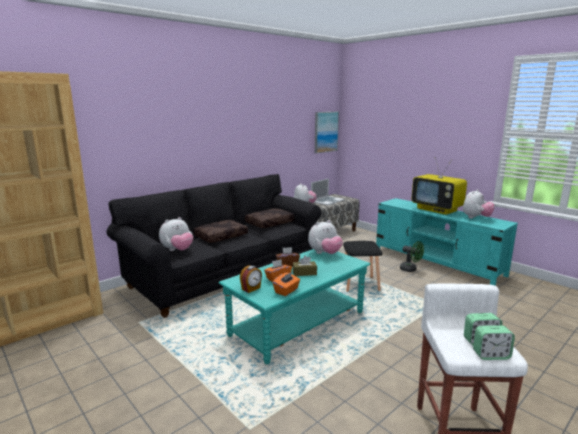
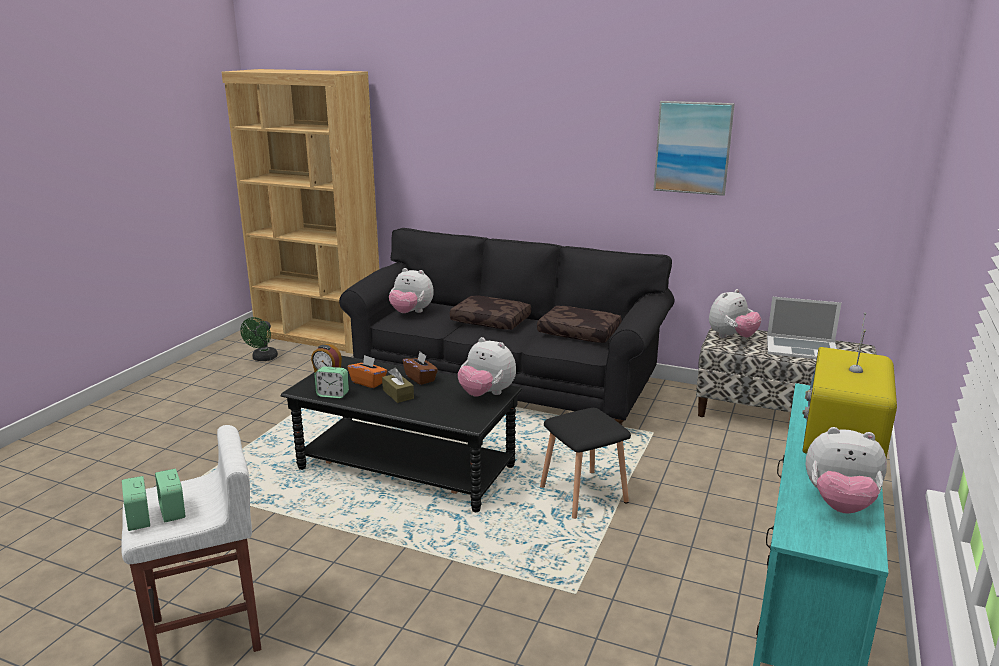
camera: 65 degrees right, 5 degrees up
turquoise coffee table [219,249,370,364] -> black coffee table [281,356,522,512]
orange tissue box [273,272,300,296] -> alarm clock [314,366,349,398]
picture [315,112,339,153] -> picture moved to [654,101,735,196]
green fan [400,241,424,272] -> green fan moved to [241,317,278,361]

